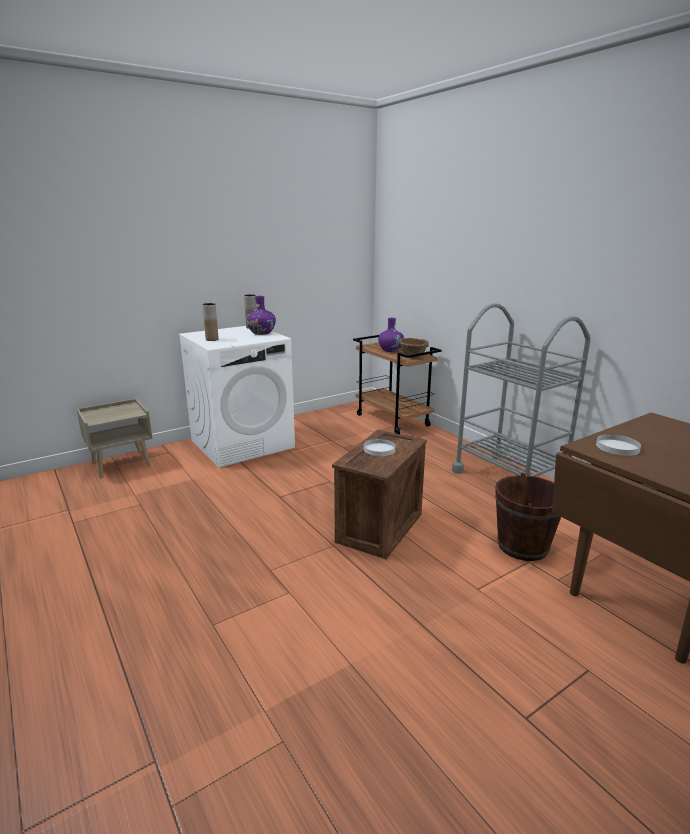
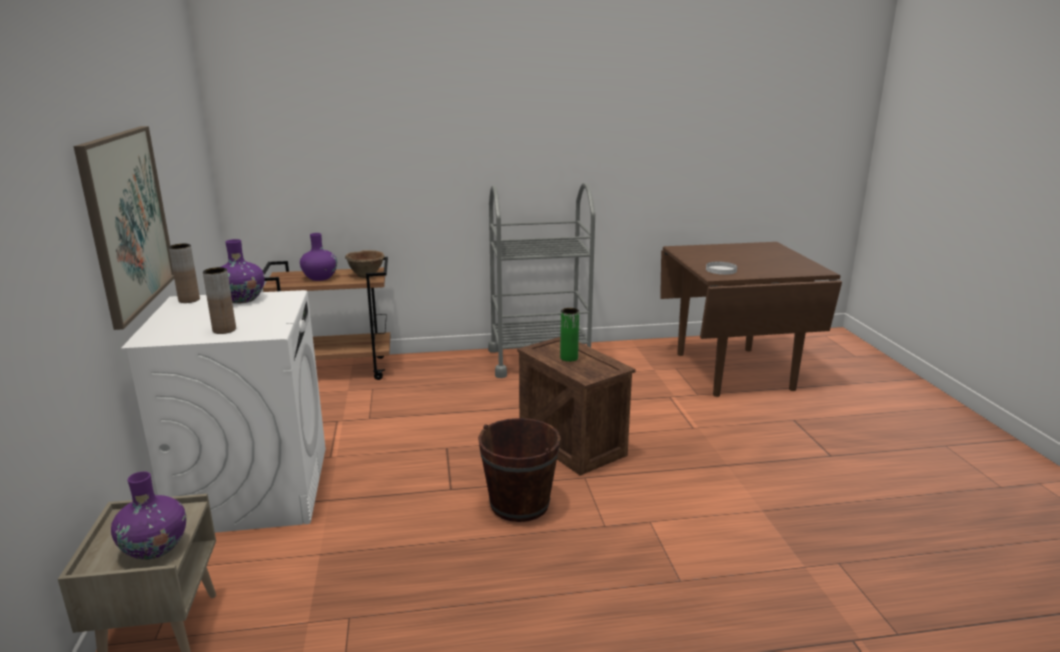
camera: 65 degrees left, 0 degrees up
white plate [364,439,395,456] -> green vase [560,308,579,362]
brown bucket [495,472,561,561] -> brown bucket moved to [478,418,561,522]
none -> picture [74,126,174,330]
none -> purple vase [111,471,186,560]

